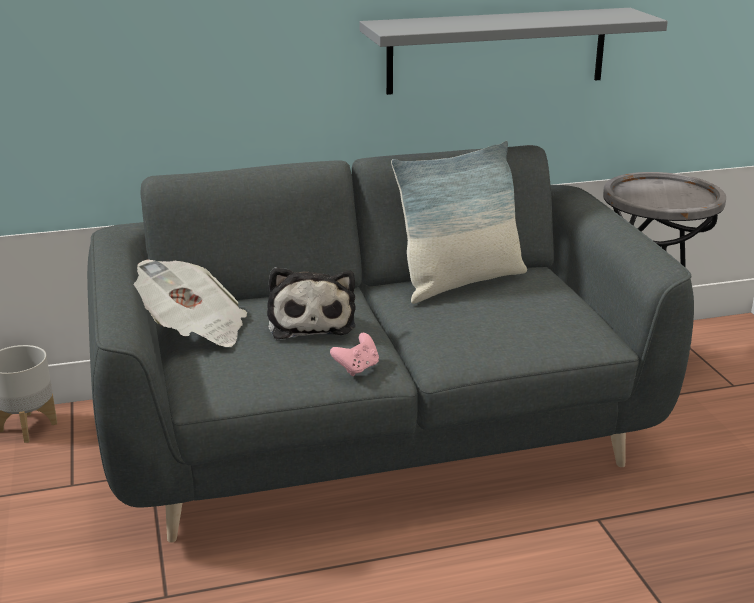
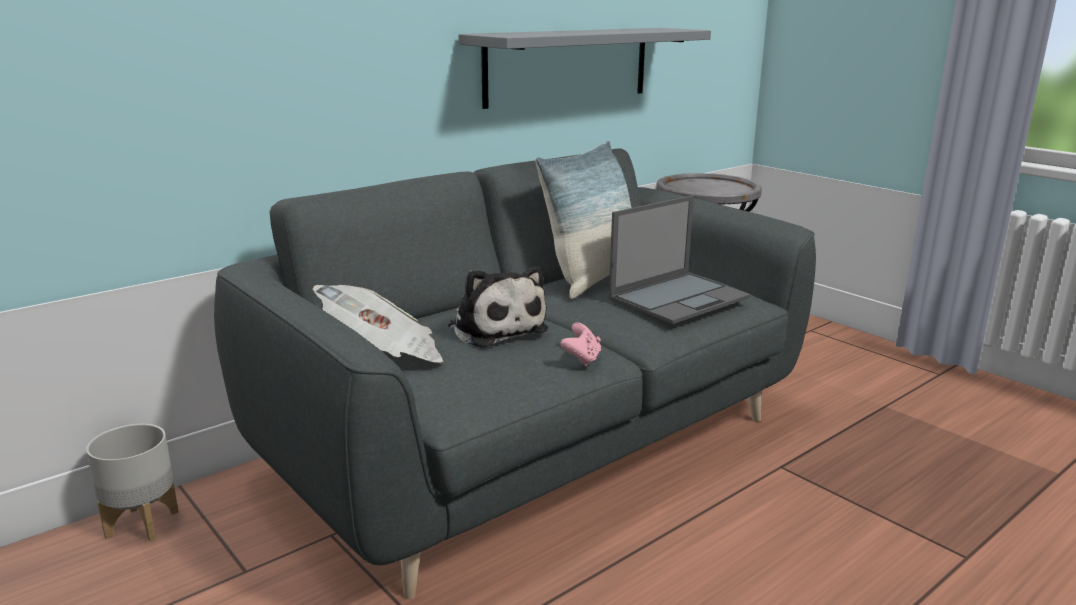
camera: 25 degrees left, 5 degrees down
none -> laptop [609,195,751,324]

